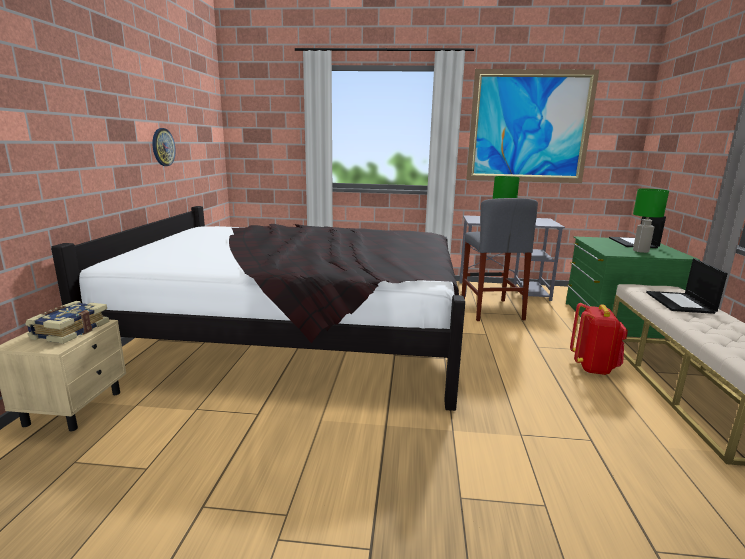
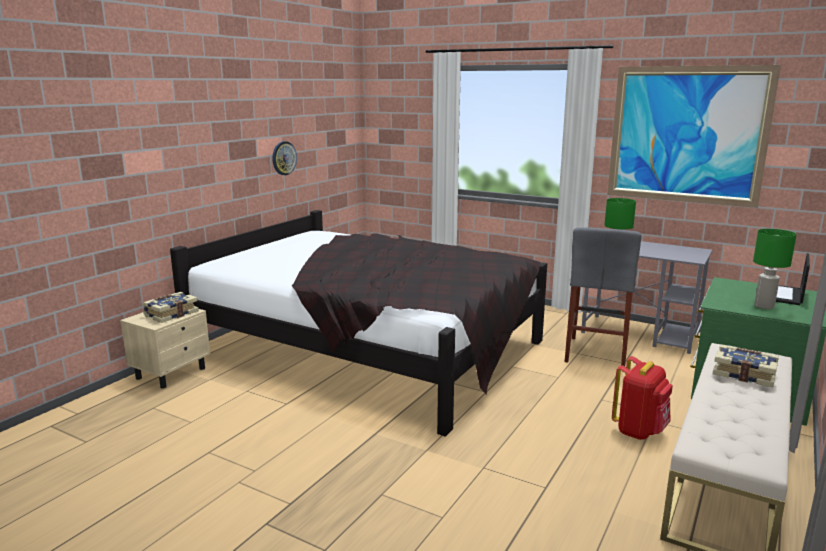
camera: 25 degrees right, 0 degrees up
laptop [646,259,728,314] -> book [713,345,779,387]

